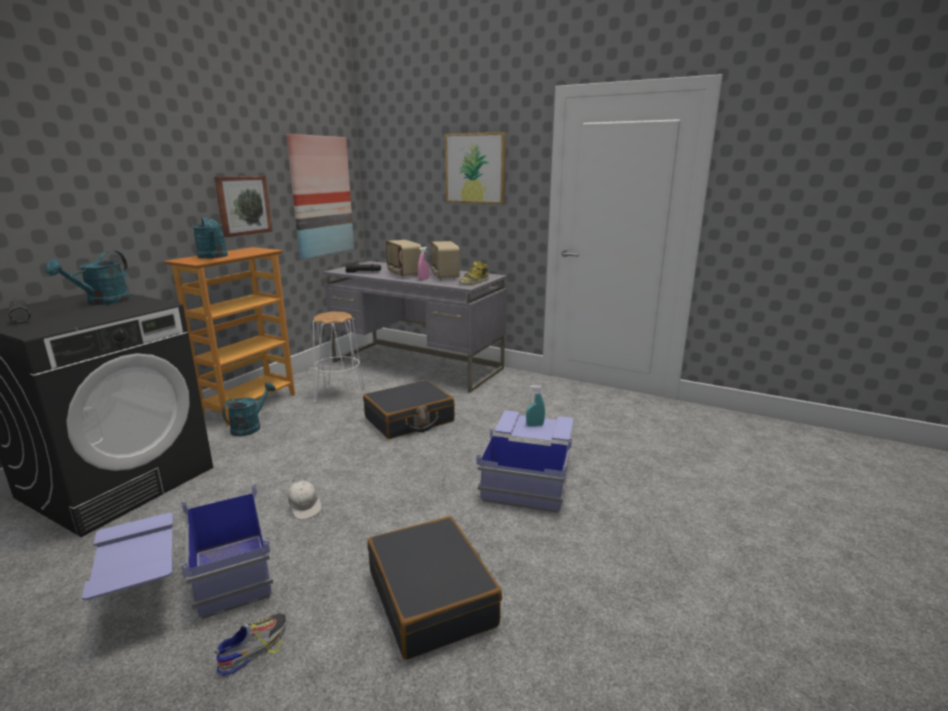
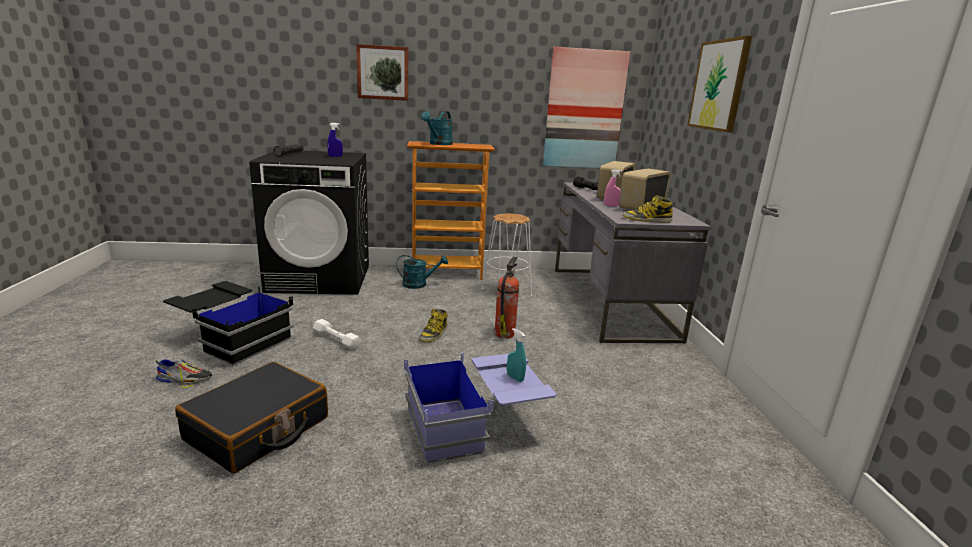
camera: 55 degrees right, 0 degrees up
turquoise watering can [45,251,130,305] -> blue spray bottle [327,123,343,157]
blue storage box [82,484,273,619] -> black storage box [163,281,294,366]
picture [214,176,272,237] -> picture moved to [356,44,408,101]
white cap [288,479,321,520] -> white dumbbell [313,319,362,351]
black suitcase [363,380,455,439] -> fire extinguisher [495,257,519,338]
none -> boot [419,309,448,342]

